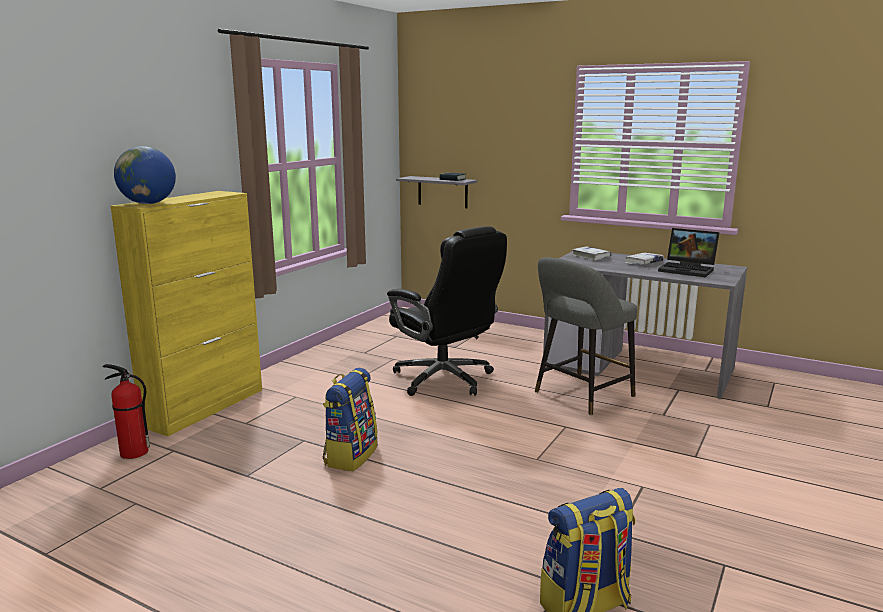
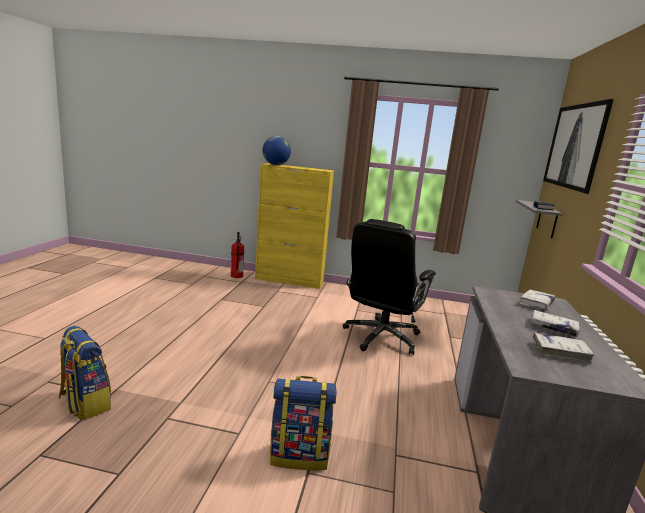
camera: 70 degrees right, 0 degrees up
backpack [323,368,377,471] -> backpack moved to [270,376,337,470]
grey stool [535,257,637,415] -> none
laptop [658,228,719,277] -> white book [533,332,595,363]
none -> picture [543,99,614,194]

